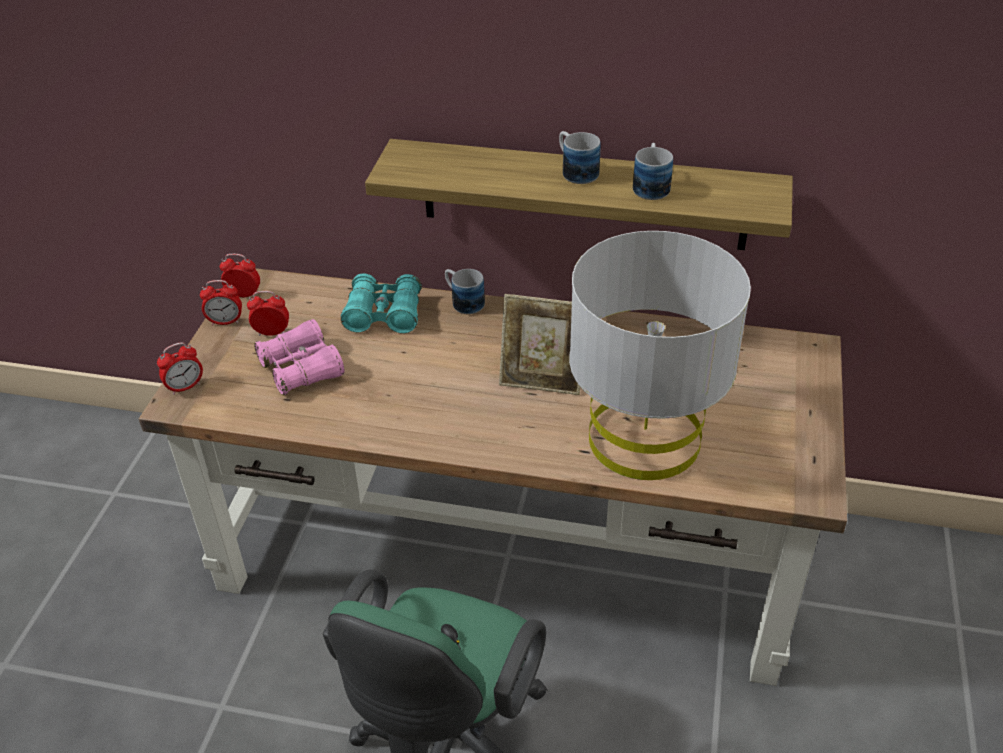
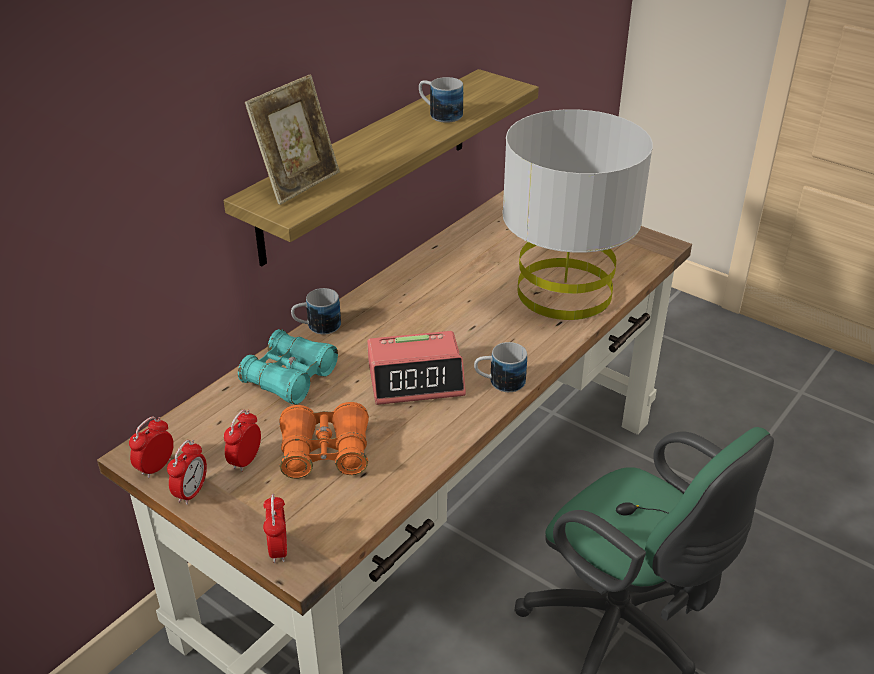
camera: 65 degrees left, 5 degrees down
pink binoculars [254,319,345,395] -> orange binoculars [280,402,369,479]
picture frame [499,294,580,395] -> picture frame moved to [245,74,340,205]
mug [559,131,601,184] -> mug moved to [474,342,527,392]
none -> alarm clock [367,331,466,405]

